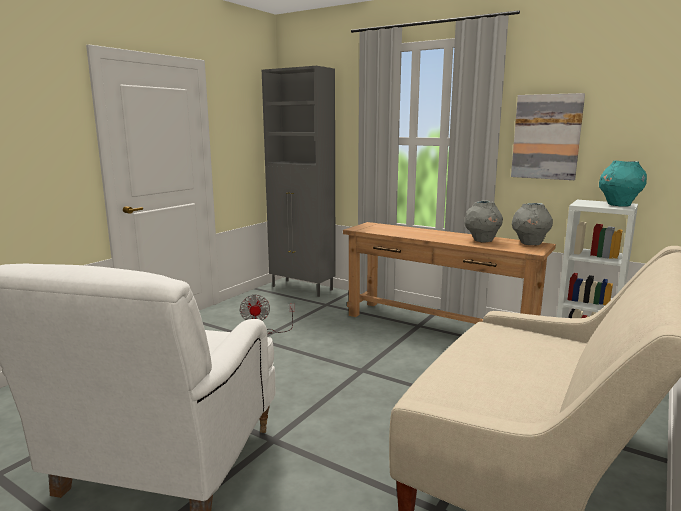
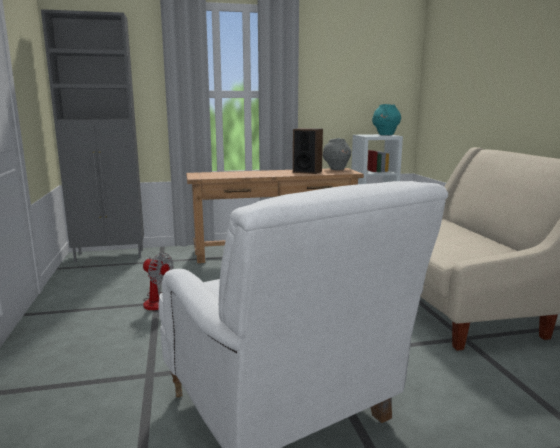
camera: 45 degrees left, 0 degrees up
grey vase [464,201,503,242] -> speaker [293,128,323,174]
picture [511,93,585,180] -> none

